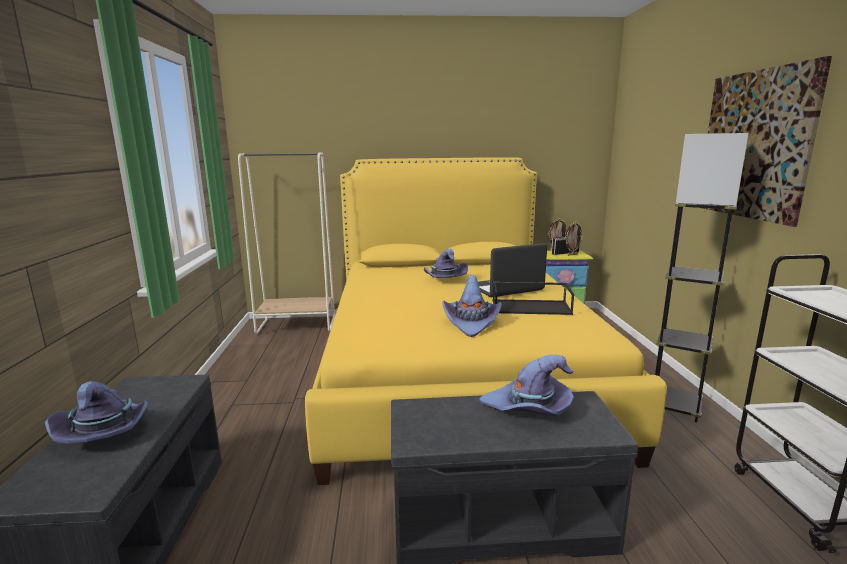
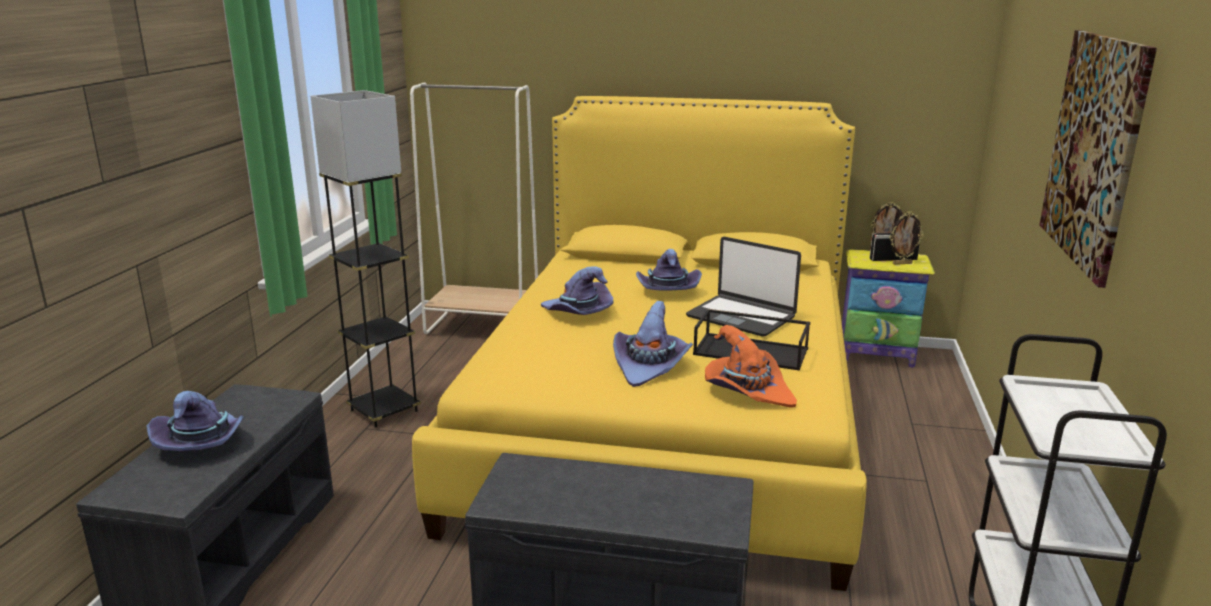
camera: 15 degrees right, 5 degrees up
laptop [478,243,547,297] -> laptop turned 135 degrees counterclockwise [686,237,801,337]
purple hat [479,355,574,415] -> purple hat moved to [541,267,613,315]
grey floor lamp [655,133,749,423] -> grey floor lamp moved to [311,90,421,427]
none -> orange hat [705,325,797,408]

